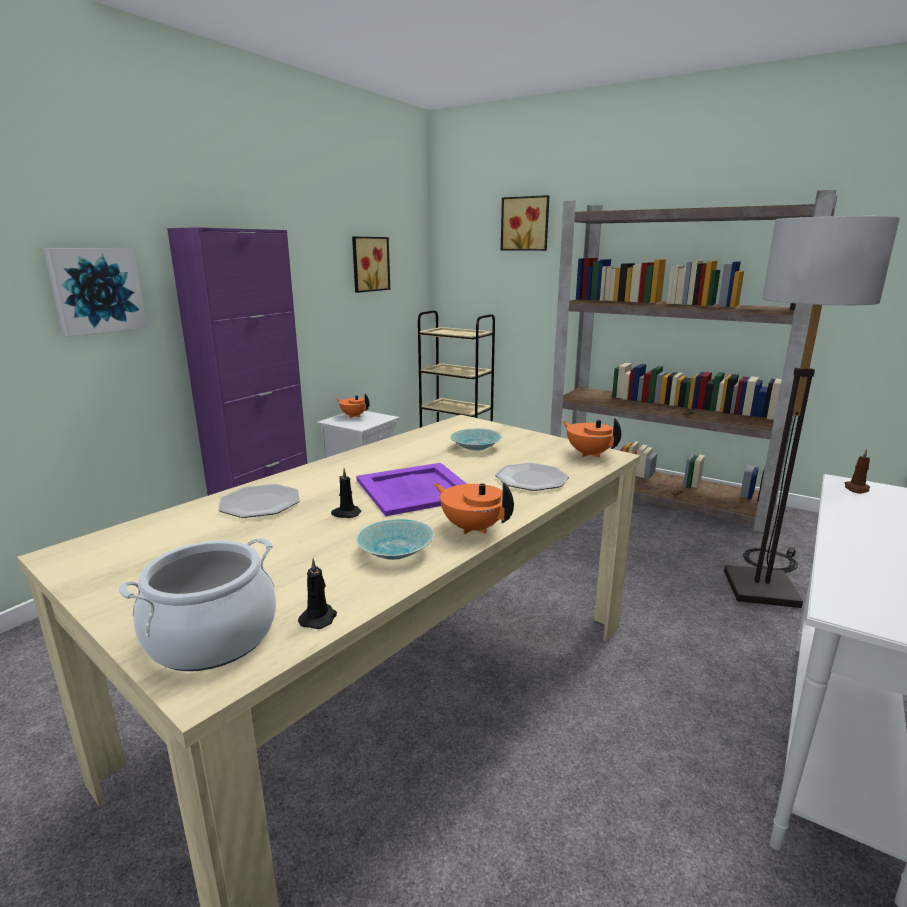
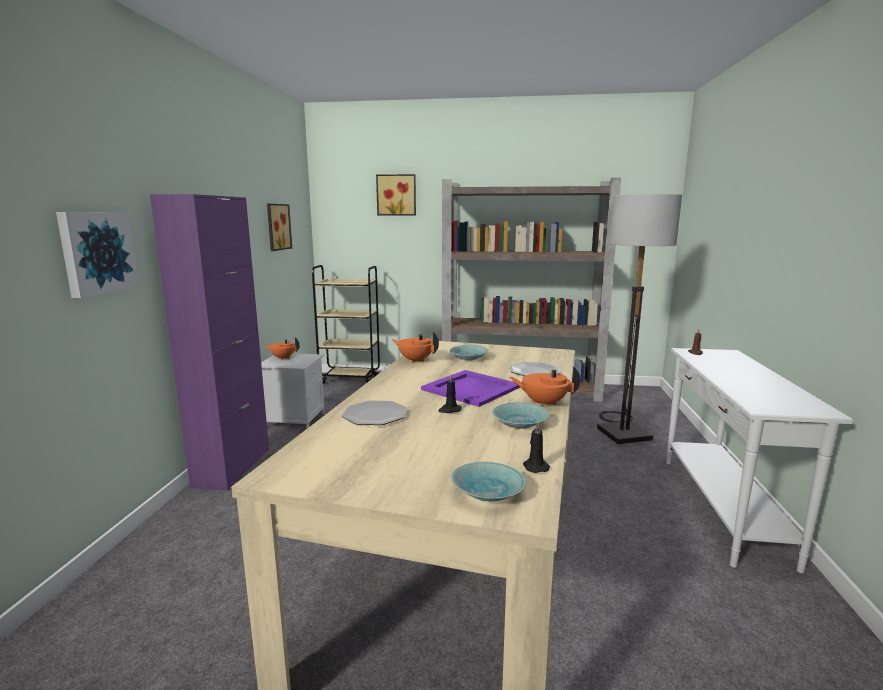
camera: 25 degrees left, 5 degrees down
cooking pot [118,537,276,671] -> turquoise bowl [451,462,526,502]
orange teapot [562,418,621,457] -> orange teapot moved to [392,332,439,363]

